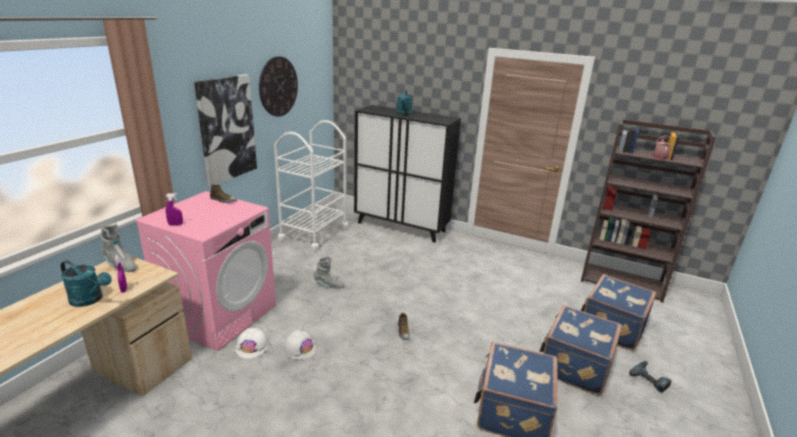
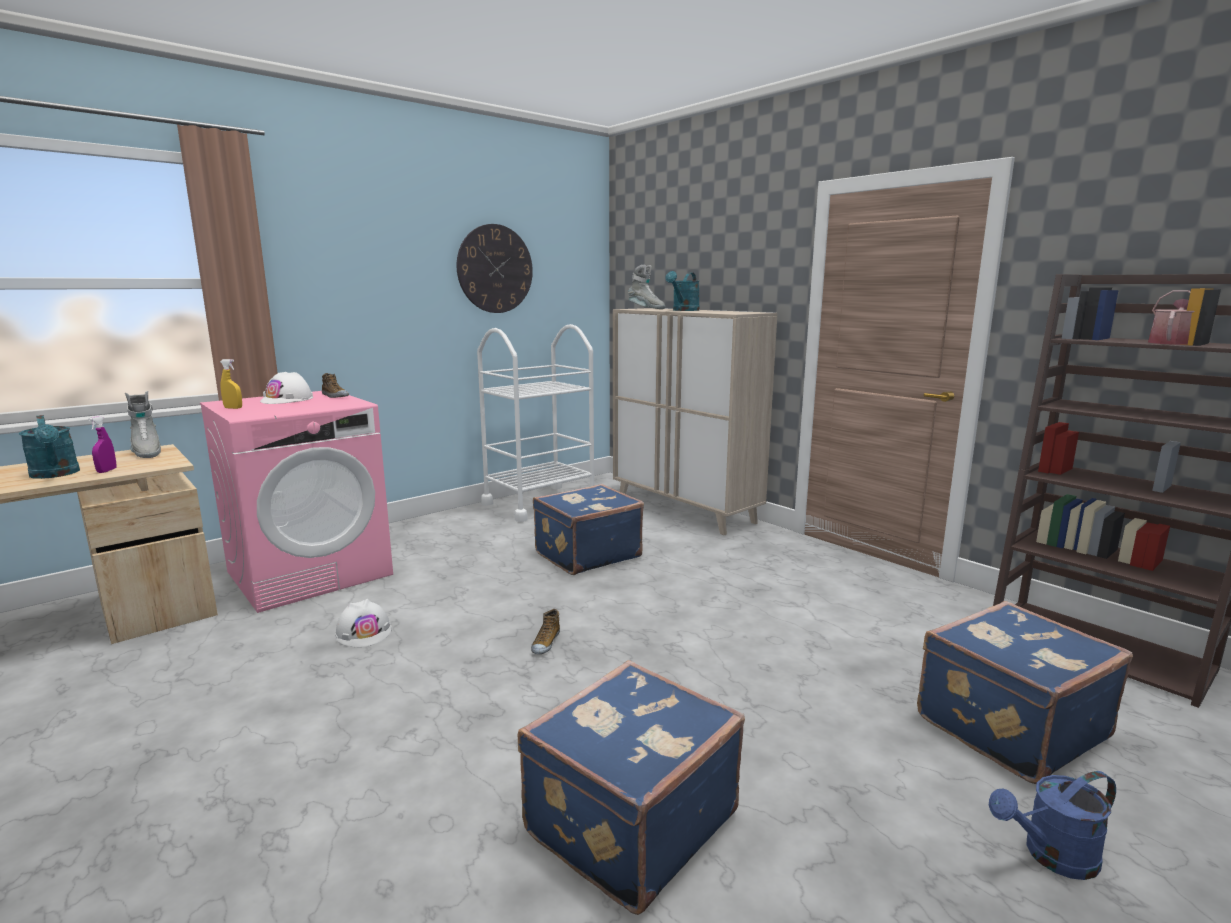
camera: 25 degrees right, 10 degrees down
purple spray bottle [166,193,183,225] -> yellow spray bottle [220,359,242,409]
picture [194,74,257,187] -> none
white hard hat [235,328,268,359] -> white hard hat moved to [260,372,313,404]
grey boot [314,256,344,289] -> grey boot moved to [628,265,666,309]
black cabinet [354,105,461,243] -> beige cabinet [613,308,777,535]
blue suitcase [540,305,622,396] -> blue suitcase moved to [533,484,644,575]
power drill [629,361,672,393] -> blue watering can [989,771,1116,880]

